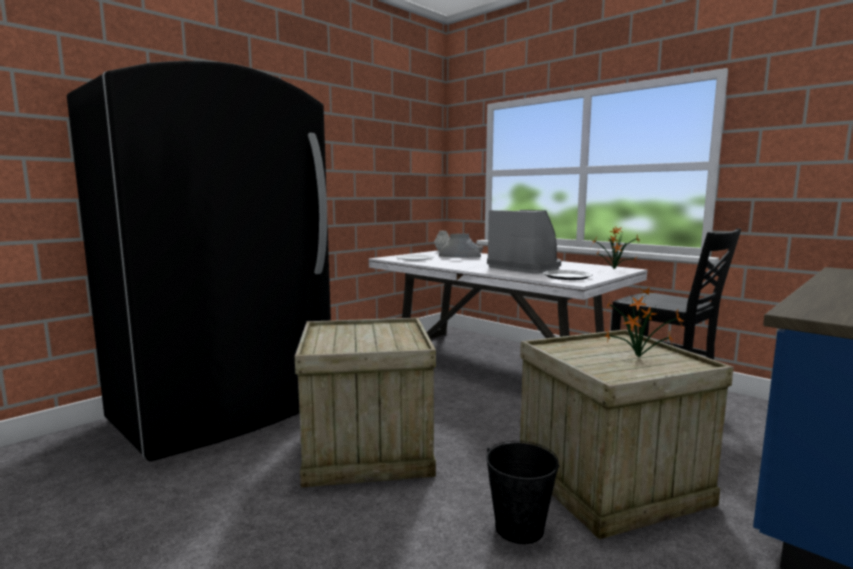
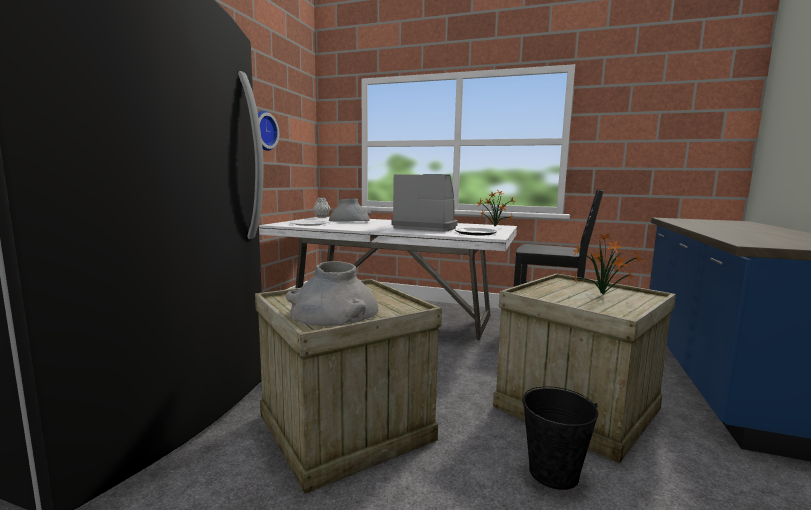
camera: 25 degrees left, 0 degrees up
none -> wall clock [258,111,279,151]
none -> grey vase [286,261,378,326]

